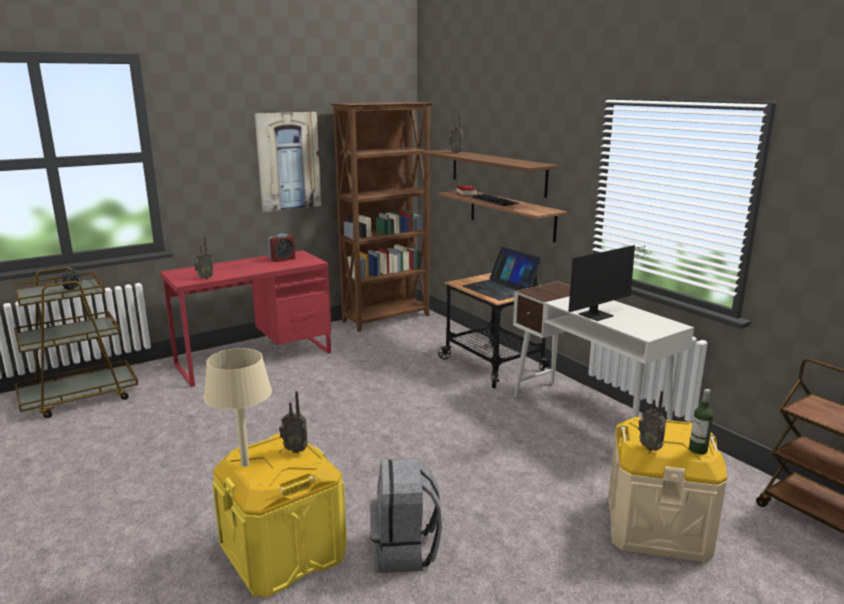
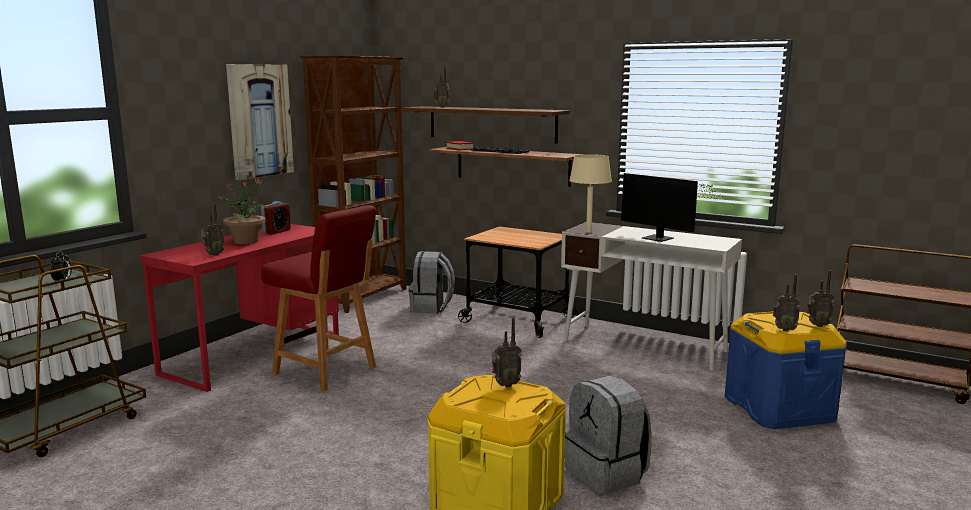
camera: 25 degrees left, 5 degrees down
beige table lamp [204,348,272,467] -> beige table lamp moved to [569,154,612,233]
laptop [463,247,542,301] -> none
monitor [569,245,652,321] -> monitor turned 105 degrees clockwise [621,173,722,242]
beige storage box [608,417,727,562] -> blue storage box [725,311,847,429]
bottle [689,389,713,455] -> radio [807,270,834,327]
none -> potted plant [218,177,268,244]
none -> red chair [261,205,376,391]
none -> grey backpack [408,251,455,314]

